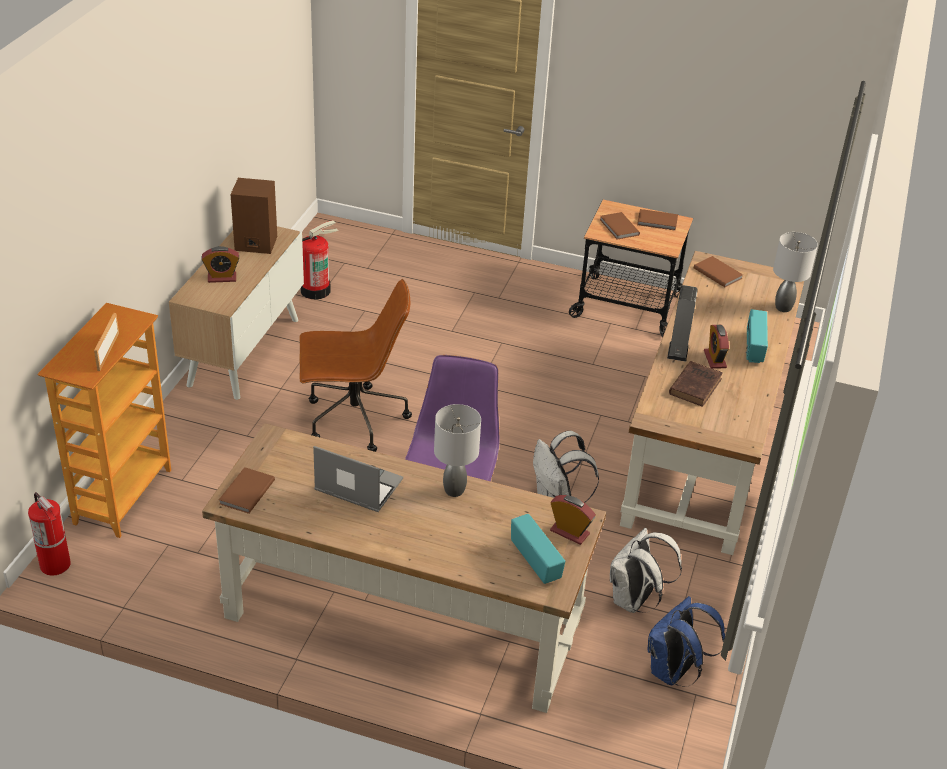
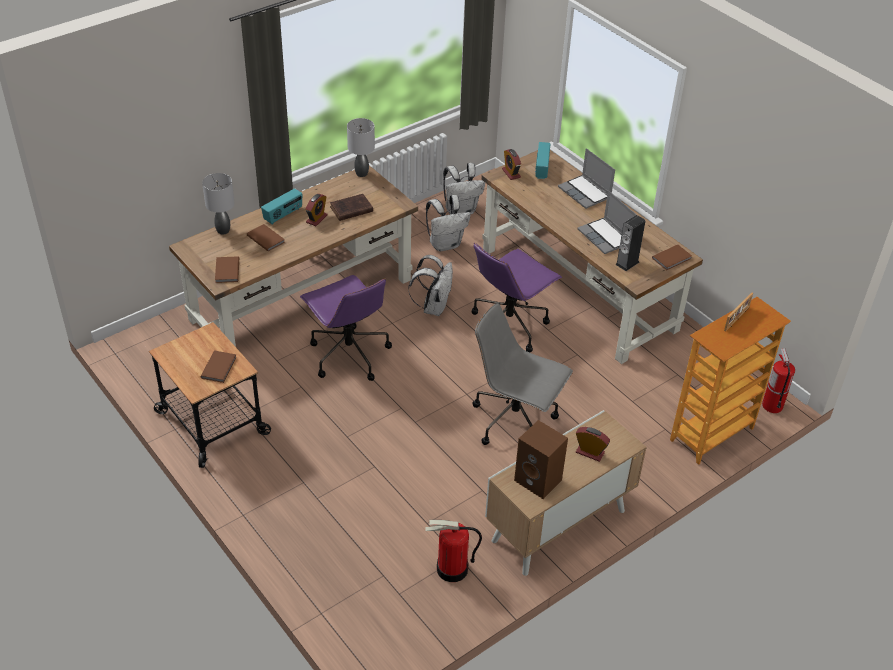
camera: 145 degrees left, 5 degrees up
brown office chair [299,279,412,452] -> grey office chair [472,303,573,445]
grey table lamp [434,404,481,497] -> grey table lamp moved to [347,118,375,177]
brown book [637,209,678,231] -> brown book moved to [247,224,285,252]
blue backpack [648,596,725,687] -> white backpack [443,163,485,215]
speaker [667,285,698,362] -> speaker moved to [615,215,645,271]
none -> purple office chair [300,275,392,381]
none -> laptop [558,148,615,209]

